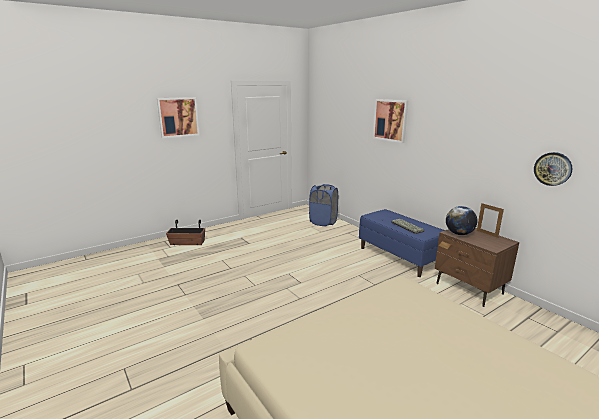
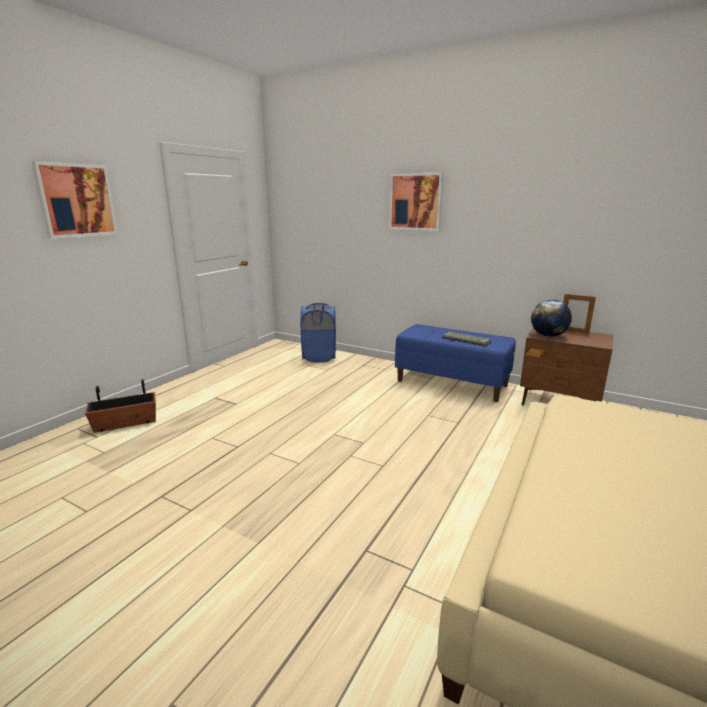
camera: 25 degrees left, 0 degrees up
wall clock [534,152,573,186] -> none

